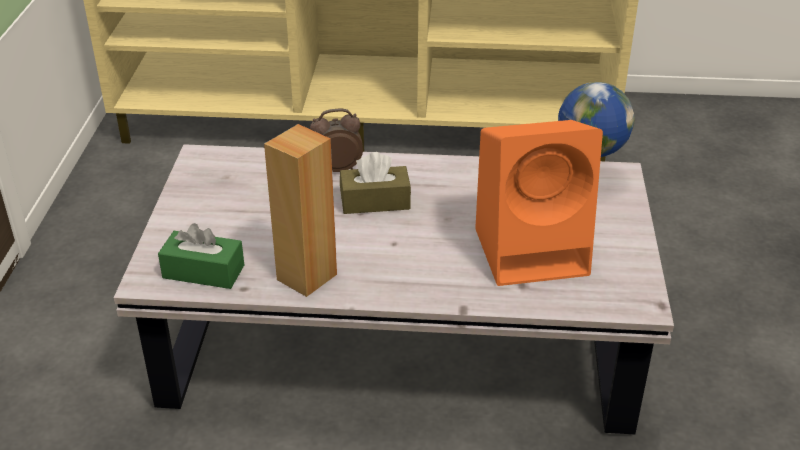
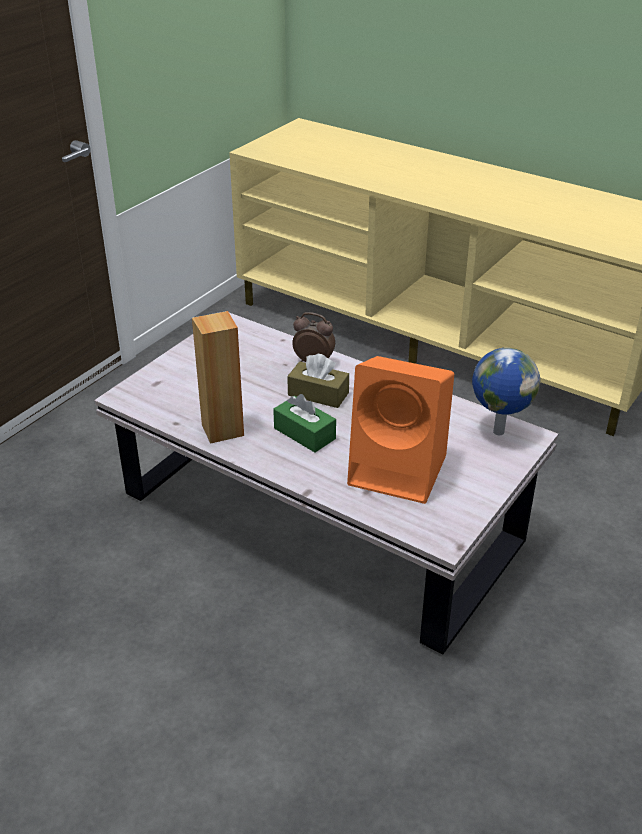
camera: 30 degrees right, 0 degrees up
green tissue box [158,223,244,289] -> green tissue box moved to [273,394,336,452]

